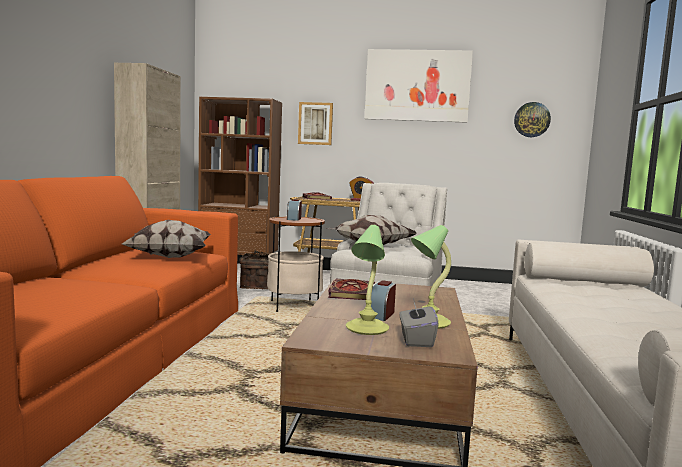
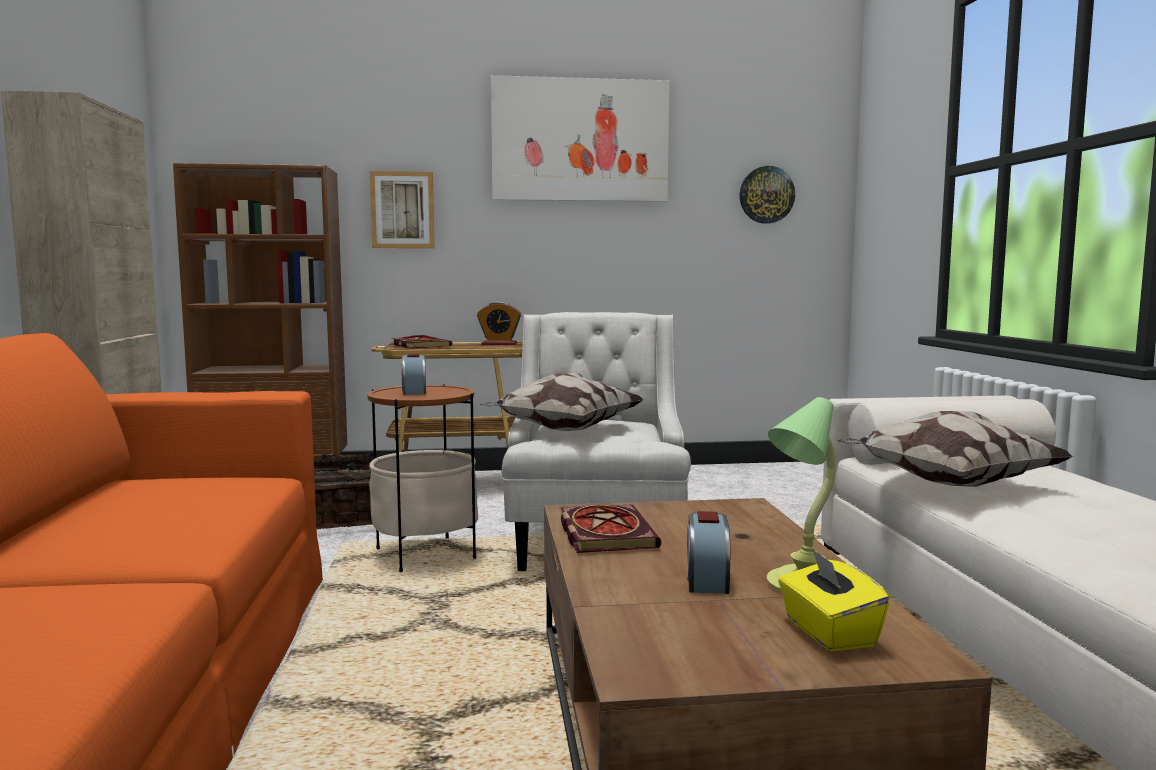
camera: 15 degrees left, 0 degrees up
pillow [122,220,211,258] -> pillow moved to [837,411,1074,487]
table lamp [346,225,389,335] -> none
grey tissue box [399,298,439,347] -> yellow tissue box [778,548,890,652]

